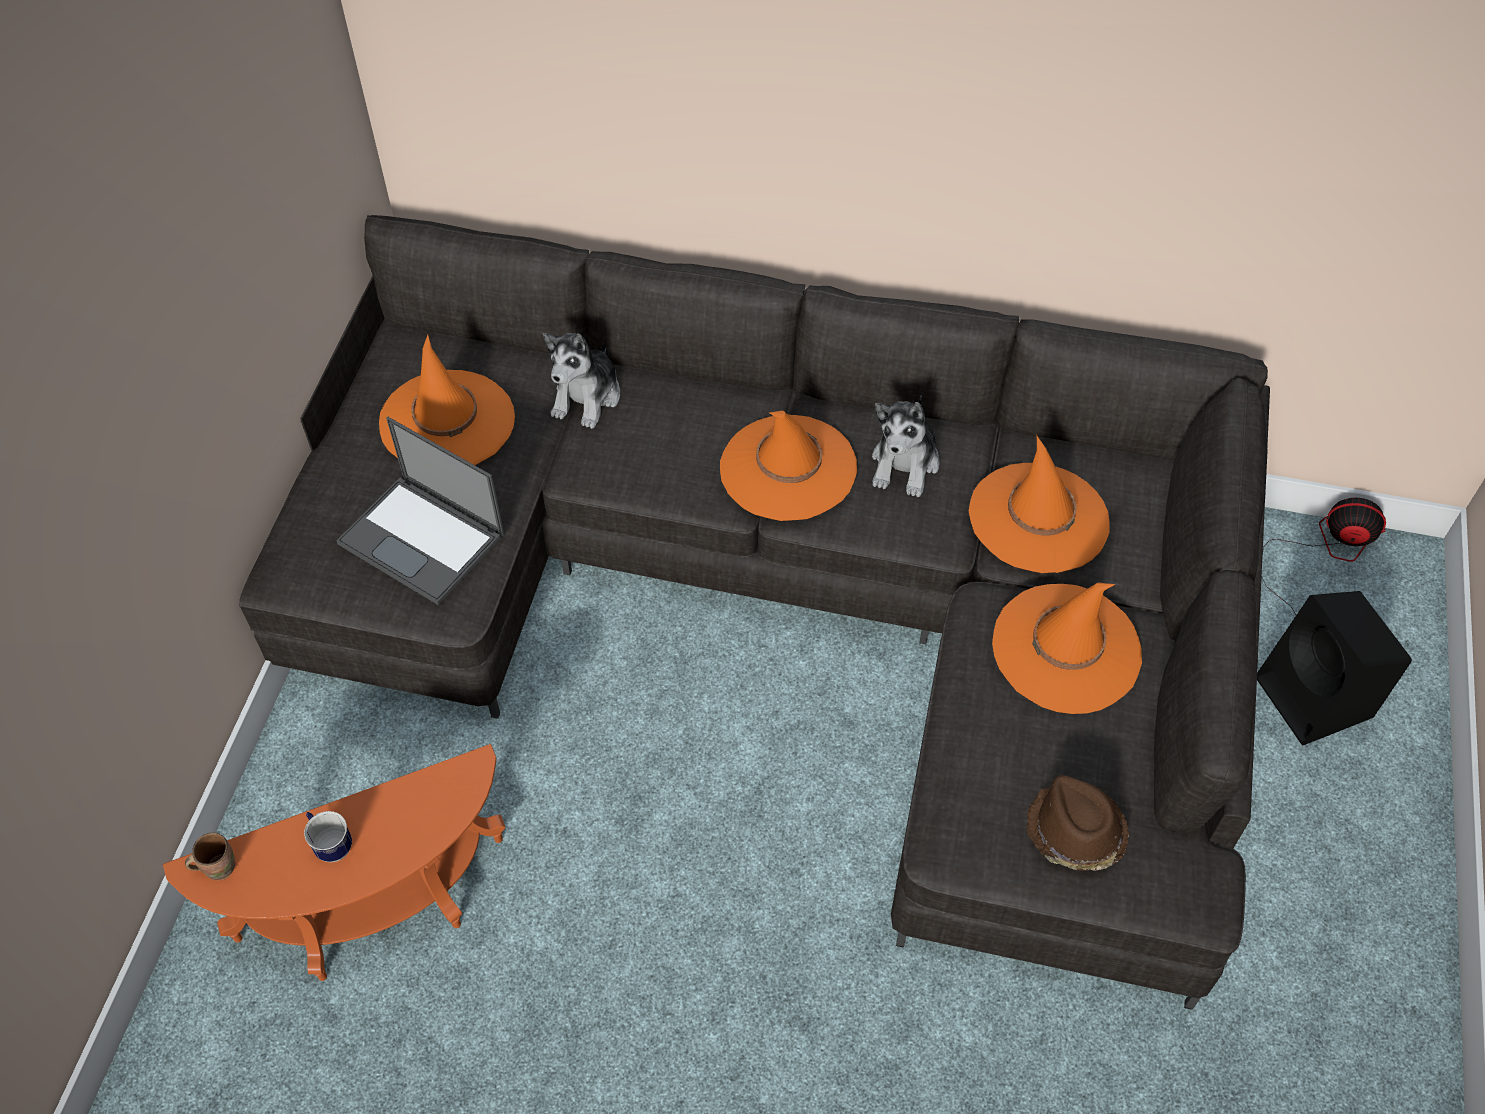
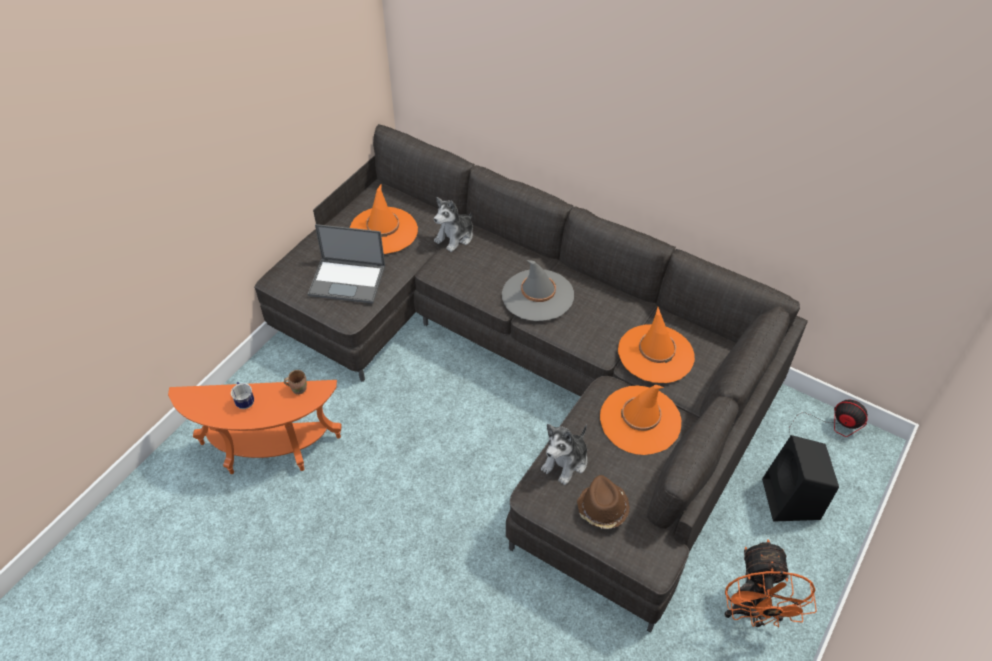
camera: 20 degrees right, 5 degrees down
brown mug [185,833,235,880] -> brown mug moved to [284,370,307,395]
laptop [337,417,504,605] -> laptop turned 45 degrees counterclockwise [308,224,385,304]
orange hat [720,411,857,521] -> grey hat [502,260,574,321]
plush toy [872,395,939,497] -> plush toy moved to [541,424,587,485]
none -> orange fan [725,540,817,628]

